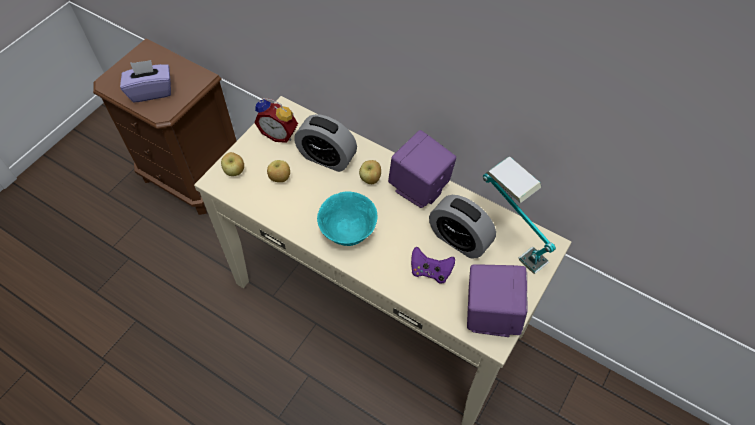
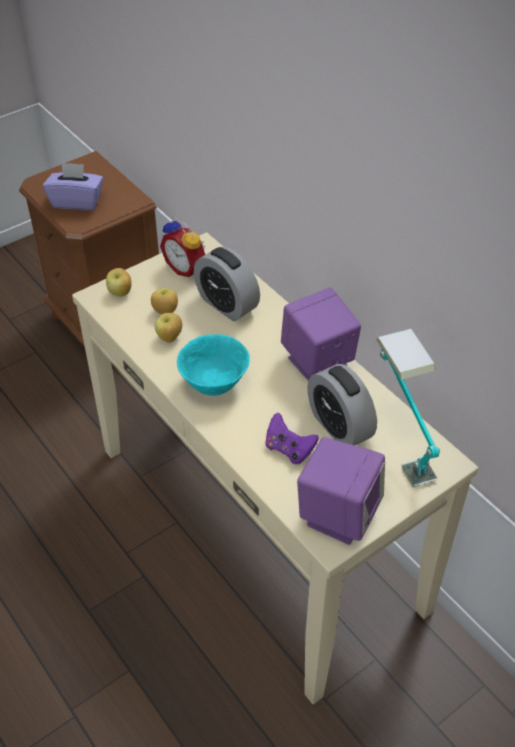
camera: 20 degrees right, 10 degrees down
apple [359,160,381,184] -> apple moved to [155,313,182,342]

